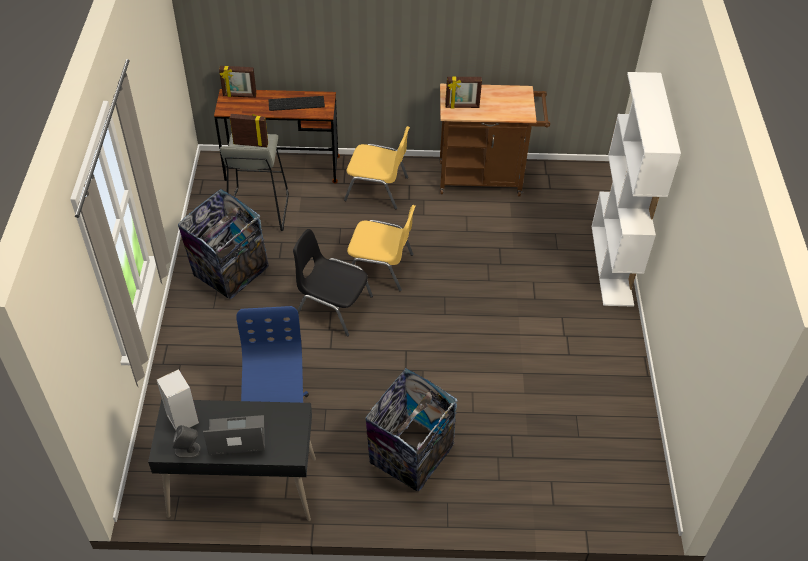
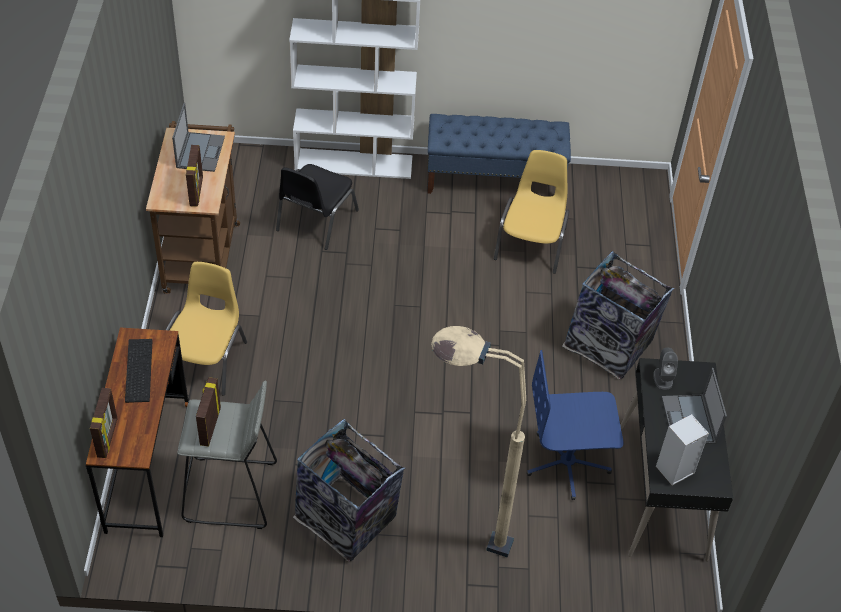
camera: 90 degrees left, 0 degrees up
grey speaker [172,425,201,458] -> grey speaker moved to [653,347,678,389]
black chair [293,229,373,336] -> black chair moved to [276,164,359,250]
yellow chair [347,205,416,291] -> yellow chair moved to [494,150,569,274]
none -> laptop [172,103,225,172]
none -> blue bench [427,114,571,194]
none -> beige floor lamp [431,326,526,558]

